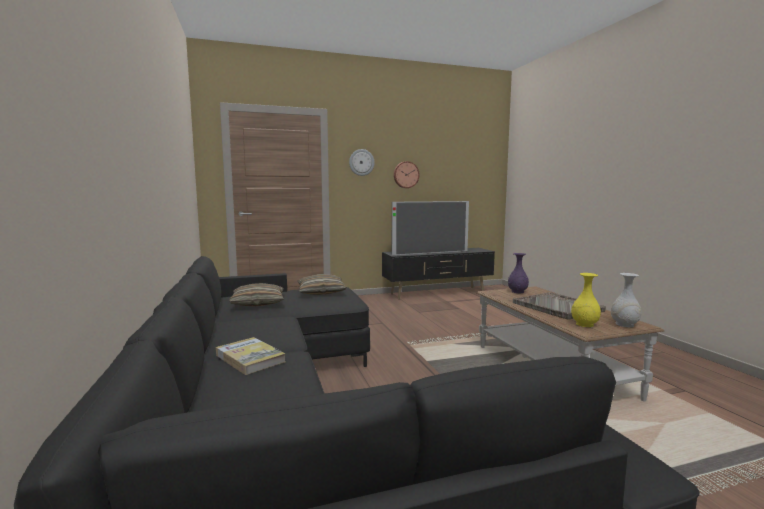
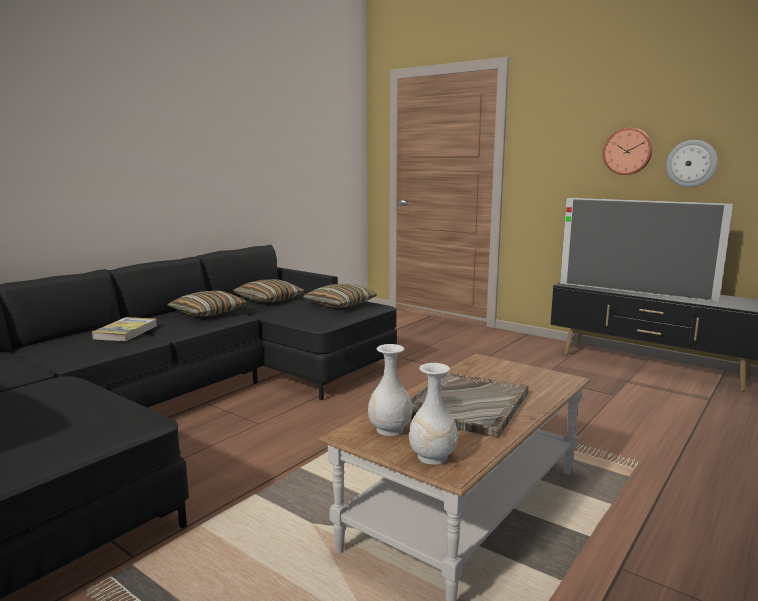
camera: 55 degrees right, 5 degrees up
wall clock [349,149,375,176] -> wall clock moved to [666,140,718,187]
purple vase [508,253,529,293] -> none
yellow vase [571,273,601,327] -> white vase [368,344,412,436]
none -> pillow [167,291,247,316]

